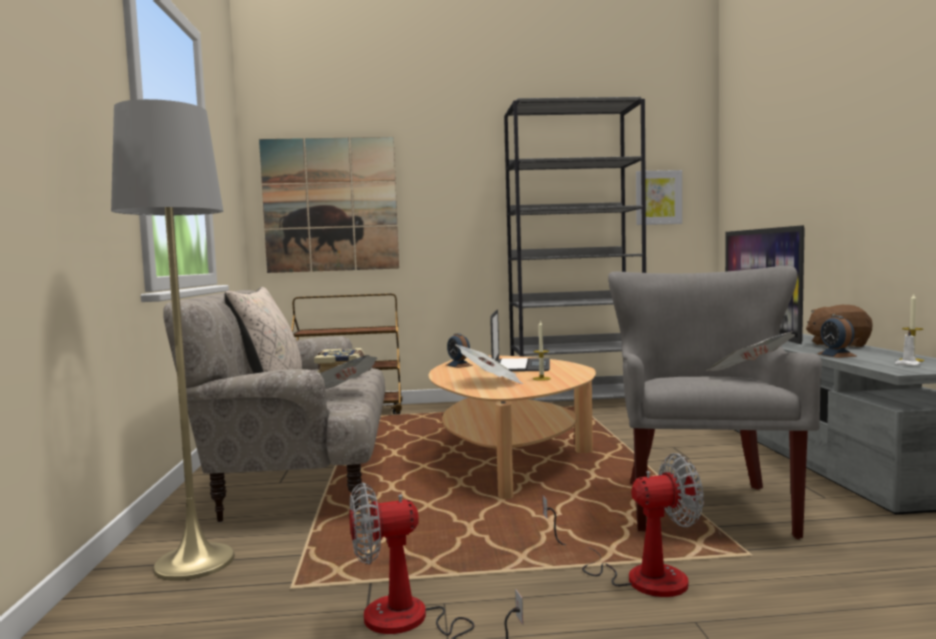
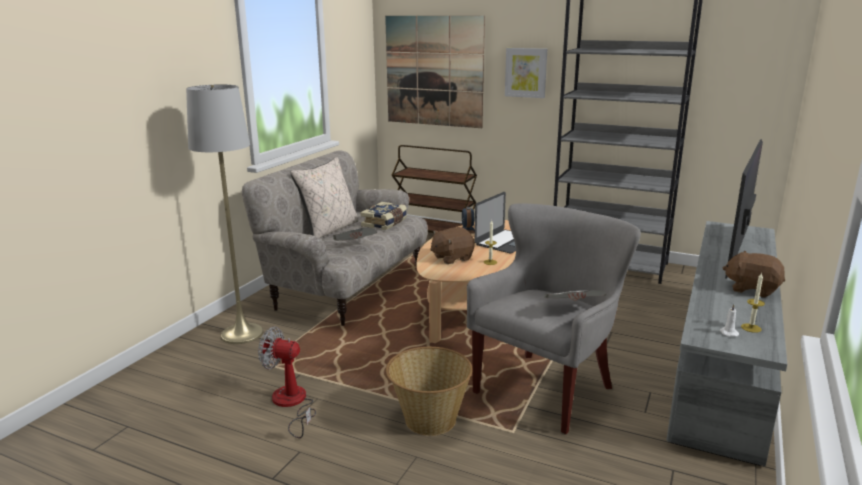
camera: 30 degrees right, 15 degrees up
newspaper [455,344,523,384] -> brown plush toy [430,227,475,264]
fan [543,453,704,597] -> basket [386,347,473,436]
picture [636,170,682,225] -> picture moved to [505,48,547,98]
alarm clock [817,315,856,358] -> none

